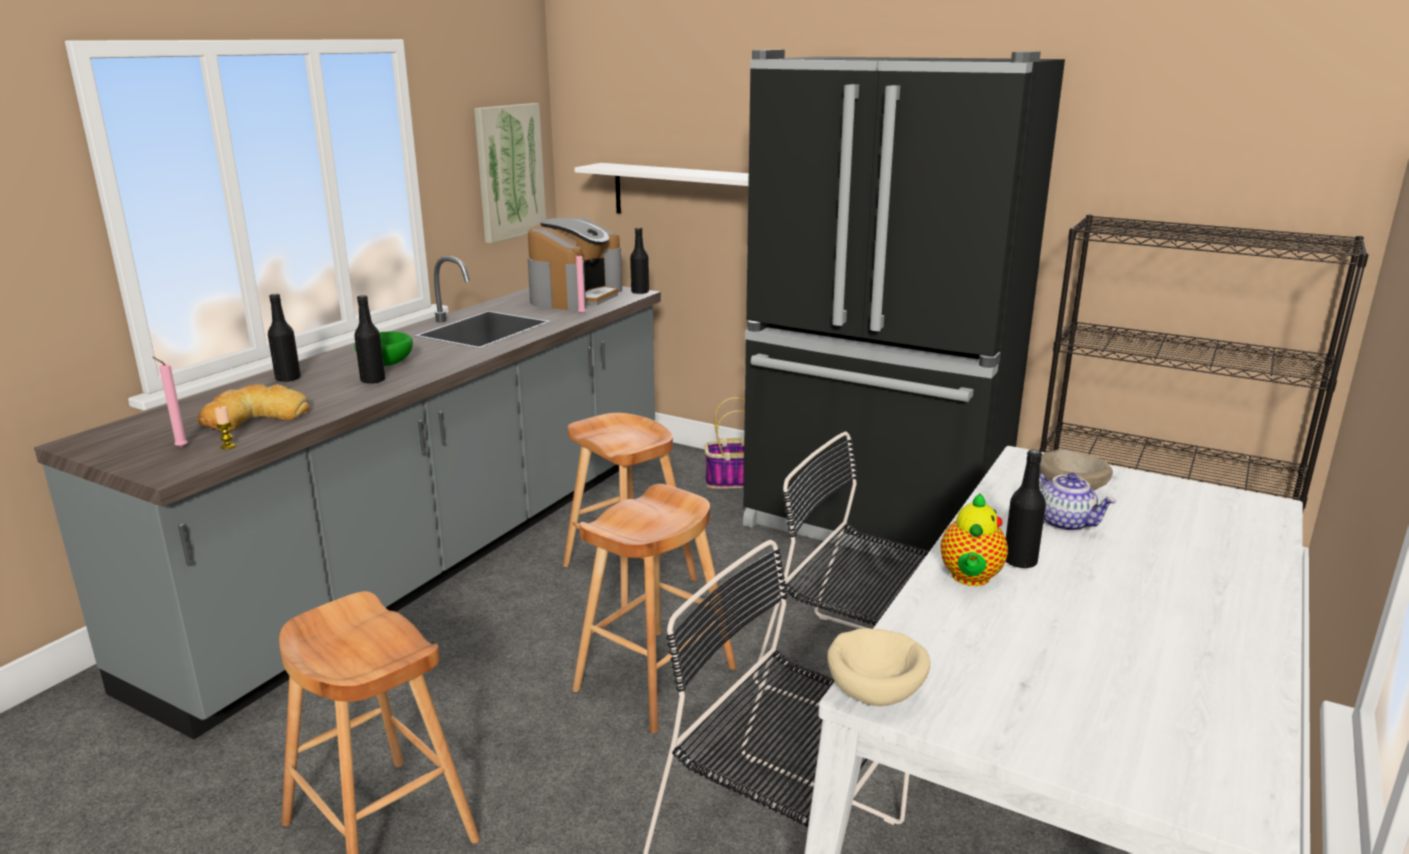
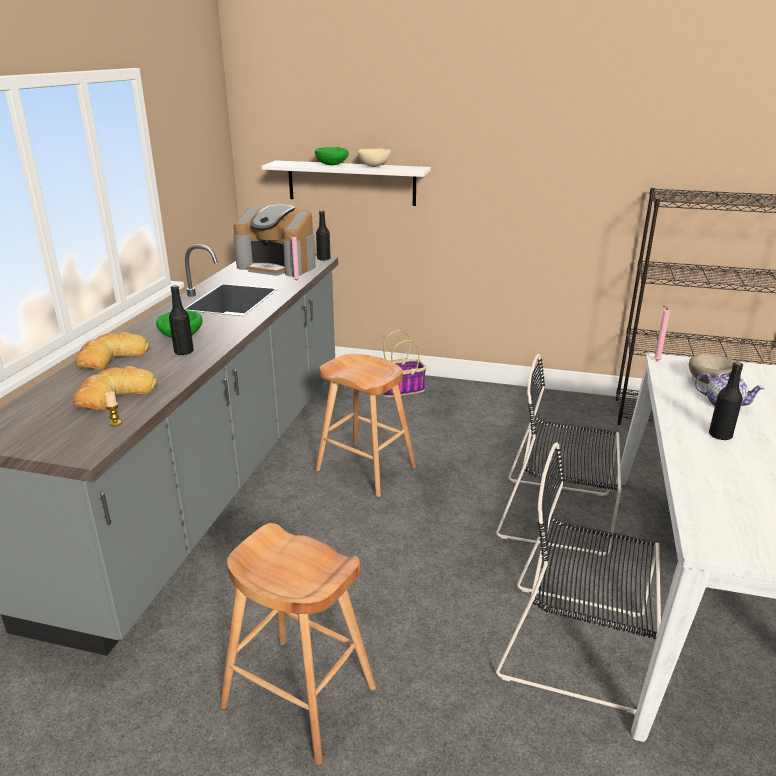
camera: 15 degrees left, 5 degrees up
pink candle [152,357,188,448] -> pink candle moved to [654,305,670,361]
black bottle [268,294,301,382] -> bread [75,332,150,370]
picture [474,103,546,243] -> none
coffee machine [528,218,622,311] -> coffee machine turned 105 degrees clockwise [233,205,316,277]
brown stool [572,484,736,733] -> none
black fridge [743,50,1065,565] -> none
beige bowl [827,628,931,706] -> beige bowl moved to [358,149,391,167]
teapot [940,493,1008,586] -> none
none -> green bowl [315,147,349,165]

